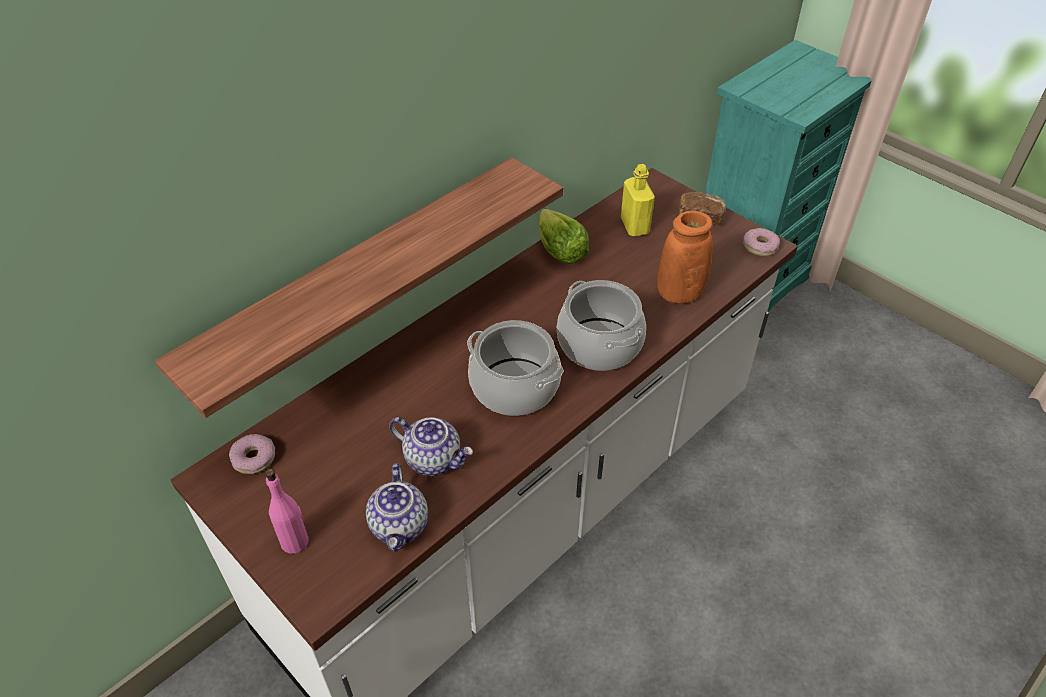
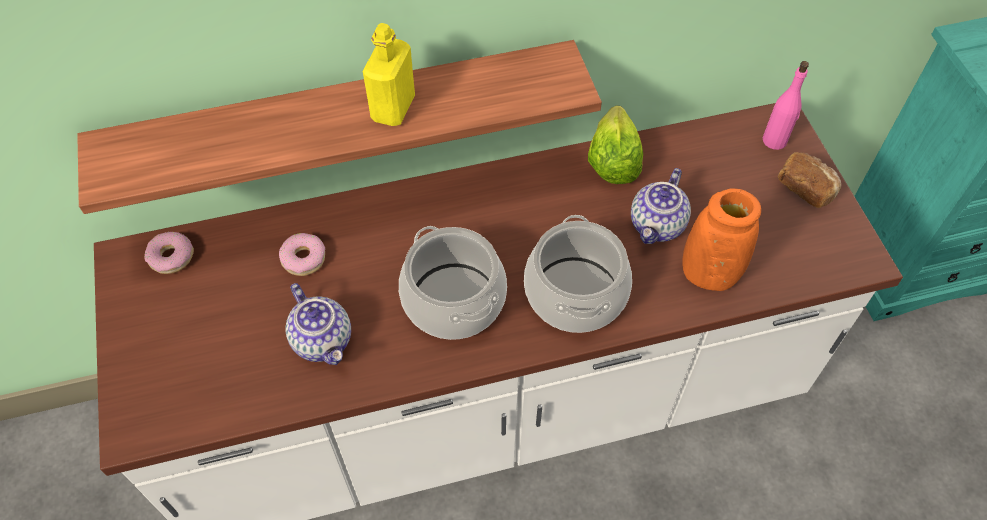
camera: 30 degrees right, 10 degrees up
pink bottle [265,469,309,554] -> pink bottle moved to [763,61,809,150]
teapot [366,463,428,552] -> teapot moved to [631,168,691,244]
yellow bottle [621,164,655,236] -> yellow bottle moved to [363,23,415,126]
donut [743,228,780,256] -> donut moved to [279,233,325,276]

